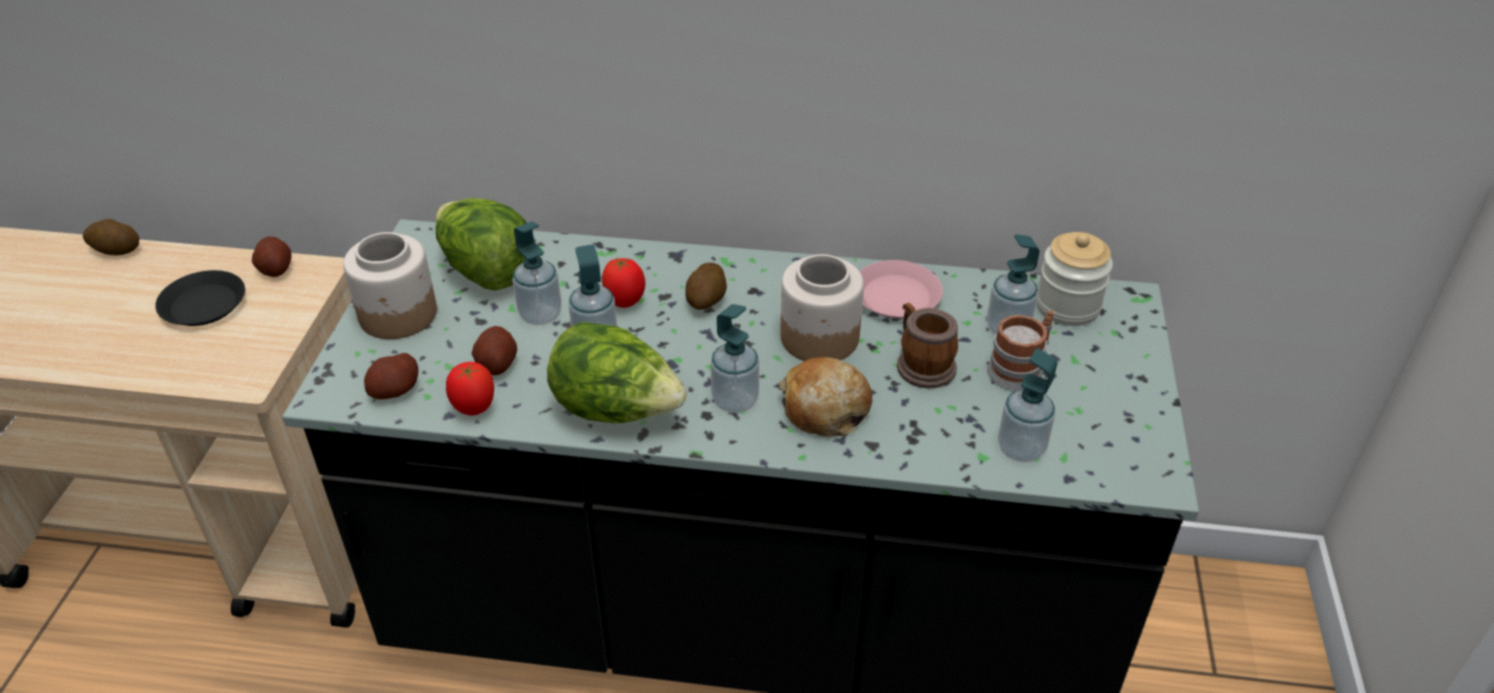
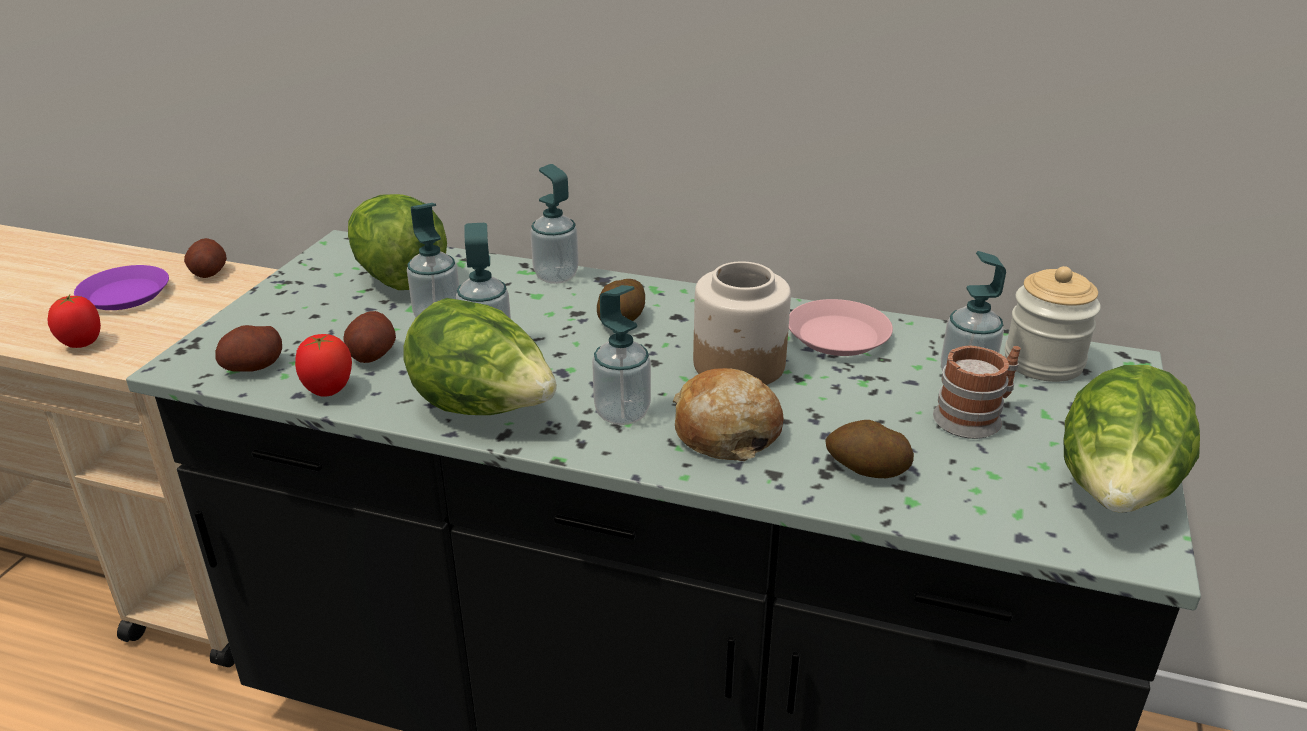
camera: 10 degrees right, 10 degrees down
potato [83,219,139,255] -> potato moved to [825,420,914,478]
black plate [155,270,245,326] -> purple plate [74,265,169,310]
jar [343,232,437,339] -> none
tomato [602,258,645,308] -> tomato moved to [47,295,101,348]
mug [897,303,958,388] -> none
soap dispenser [998,348,1057,462] -> soap dispenser moved to [530,164,579,284]
none -> lettuce [1064,365,1200,513]

